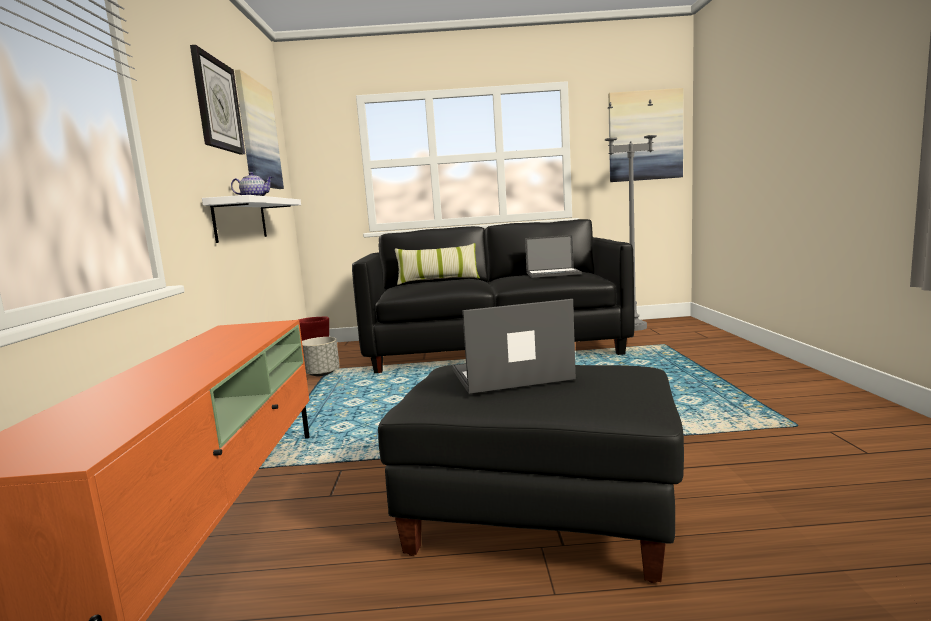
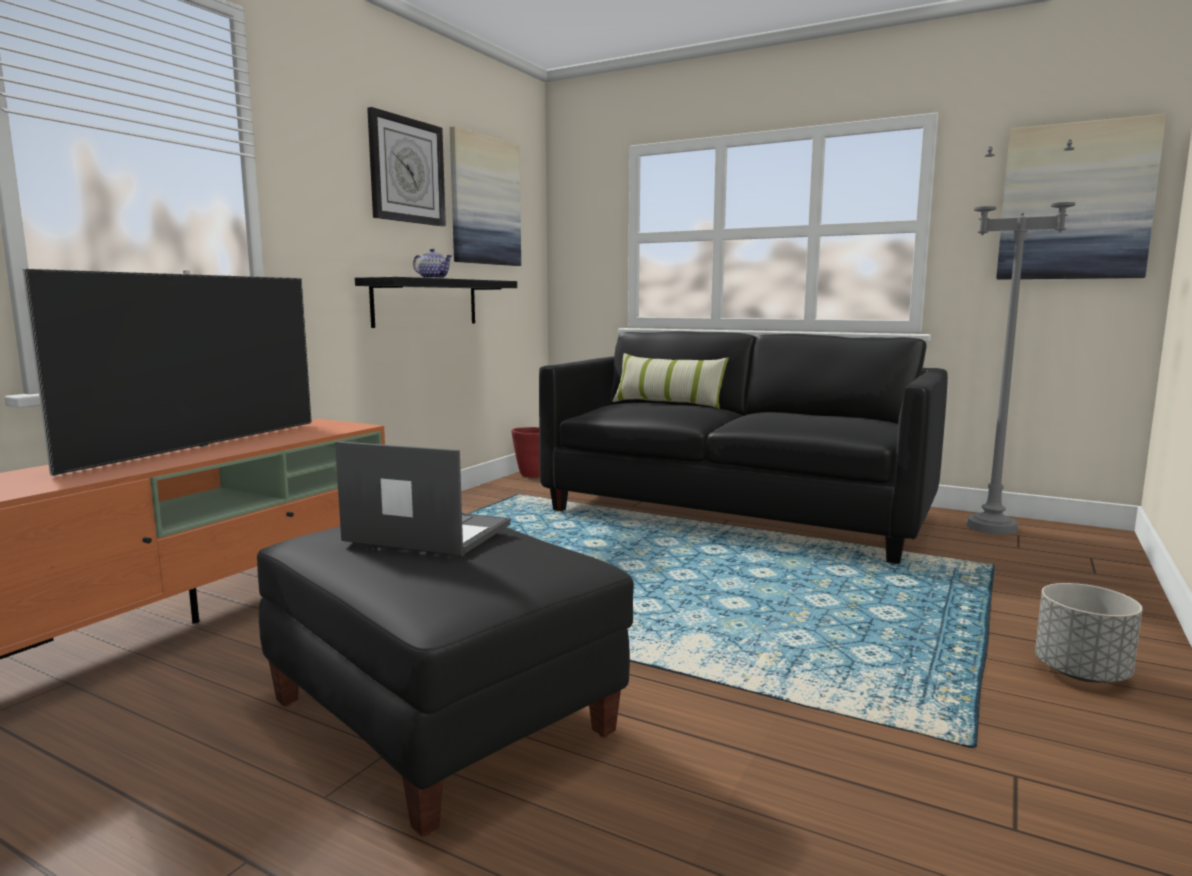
camera: 30 degrees right, 0 degrees up
white shelf [202,195,301,243] -> black shelf [355,277,517,328]
grey planter [302,337,340,376] -> grey planter moved to [1035,583,1143,683]
laptop [525,235,582,278] -> none
none -> television [23,269,312,476]

